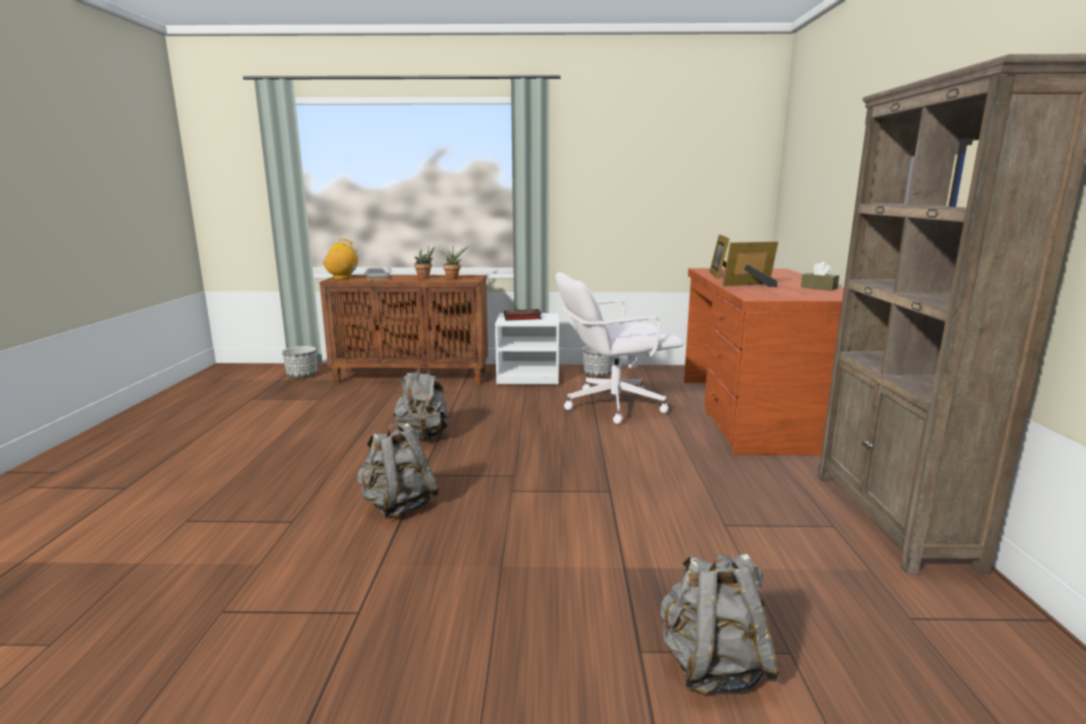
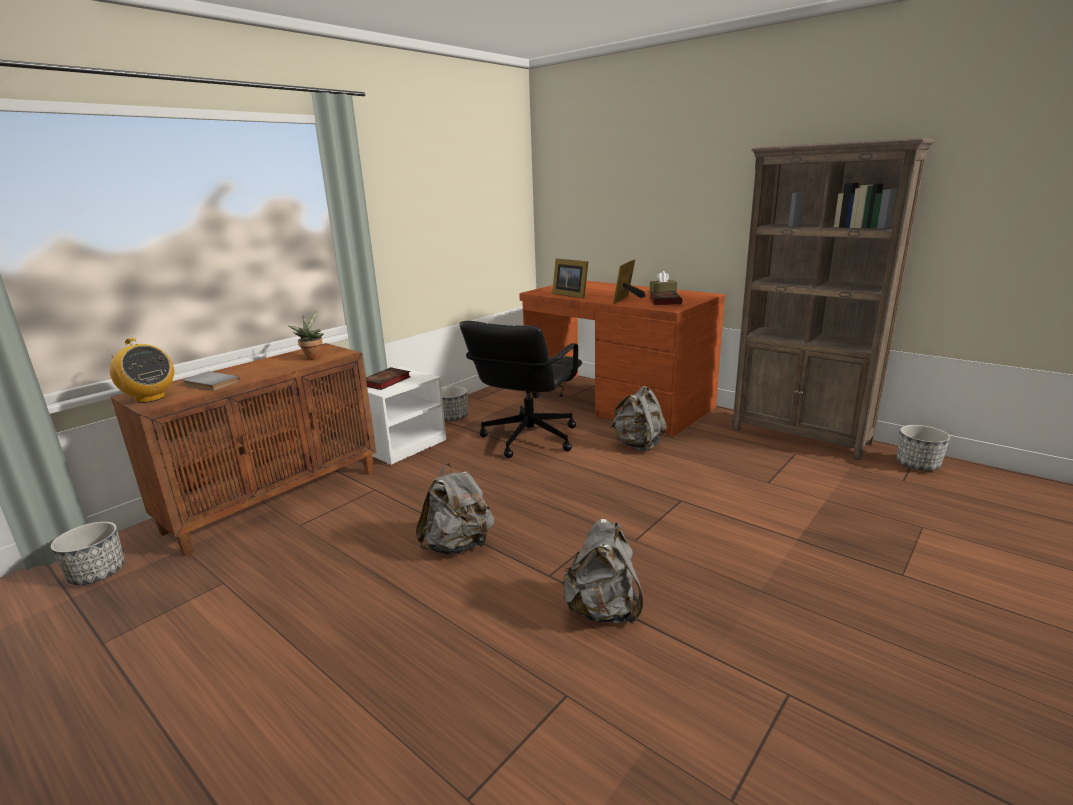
camera: 50 degrees left, 5 degrees up
radio [323,239,358,279] -> radio turned 90 degrees counterclockwise [109,338,174,403]
potted plant [414,245,434,279] -> none
white office chair [555,272,683,424] -> black office chair [460,321,582,458]
grey backpack [661,553,780,694] -> grey backpack moved to [610,386,667,452]
none -> book [649,291,682,305]
none -> planter [897,425,950,471]

